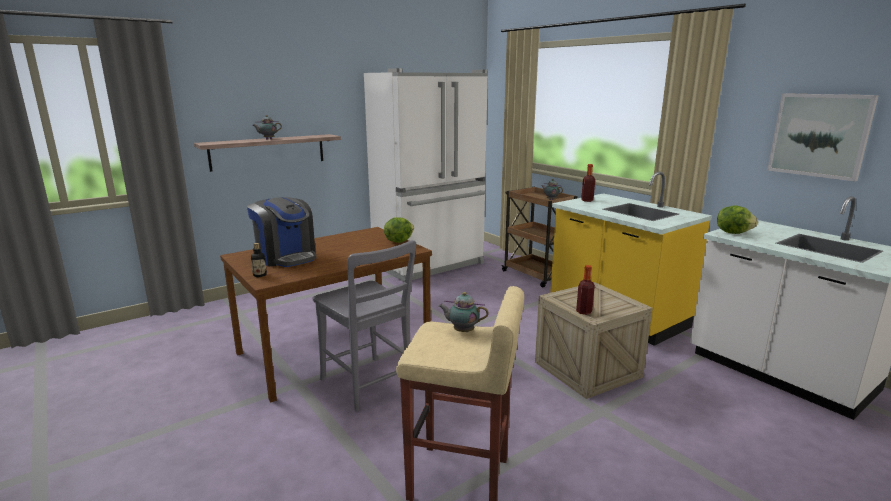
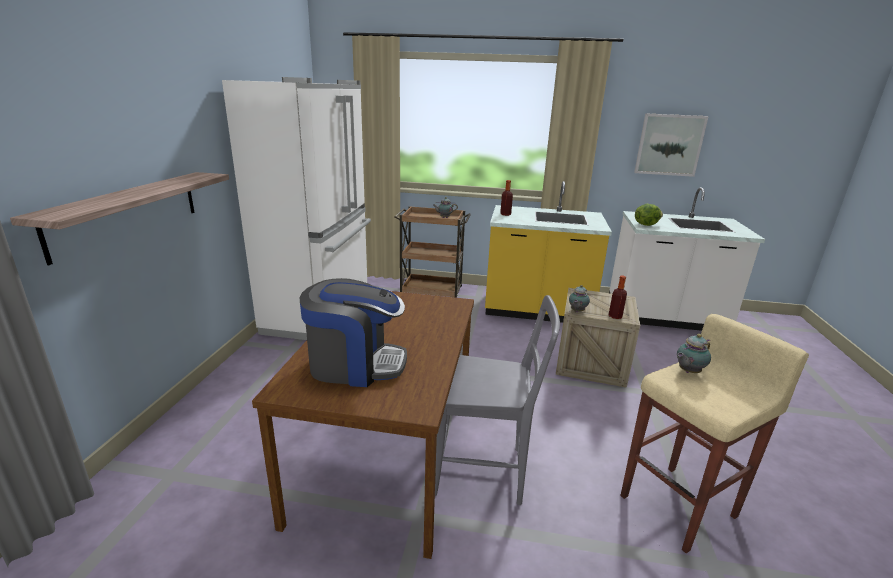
camera: 45 degrees left, 5 degrees up
bottle [251,243,267,277] -> none
teapot [253,115,282,139] -> teapot moved to [569,285,590,312]
lettuce [384,217,414,243] -> none

